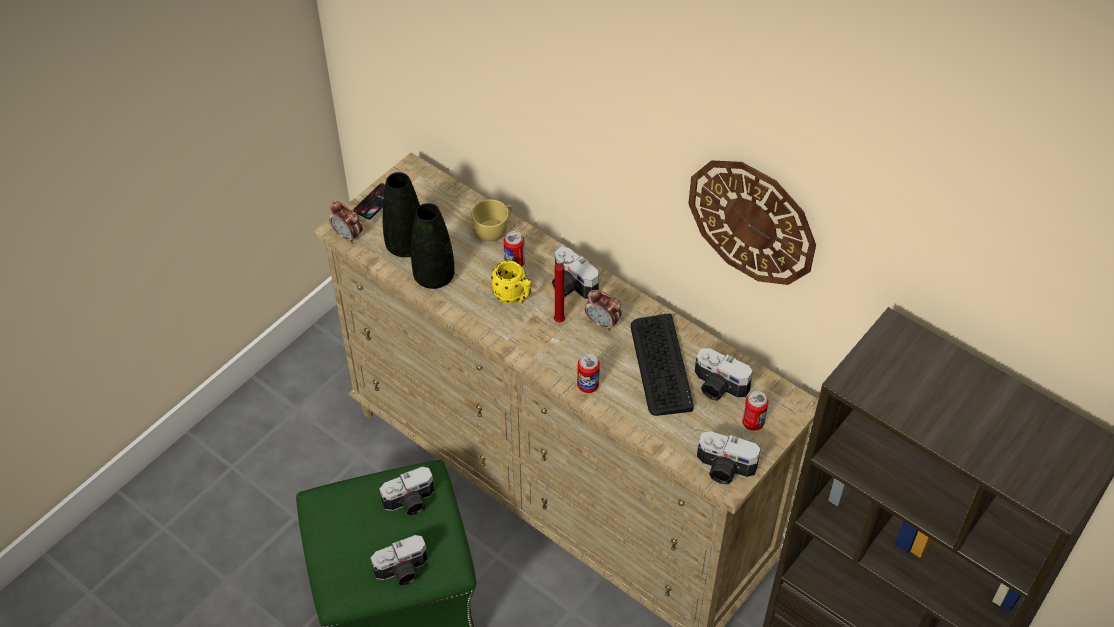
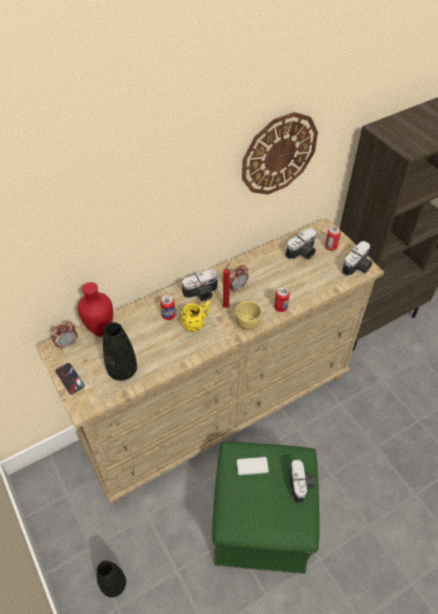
camera: 70 degrees left, 0 degrees up
alarm clock [329,201,363,244] -> alarm clock moved to [51,322,78,350]
camera [380,467,434,516] -> phone [236,457,269,476]
black vase [411,203,455,289] -> black vase moved to [97,560,126,597]
yellow cup [471,200,512,242] -> yellow cup moved to [235,301,262,330]
keyboard [631,313,694,416] -> none
none -> red vase [78,282,113,337]

